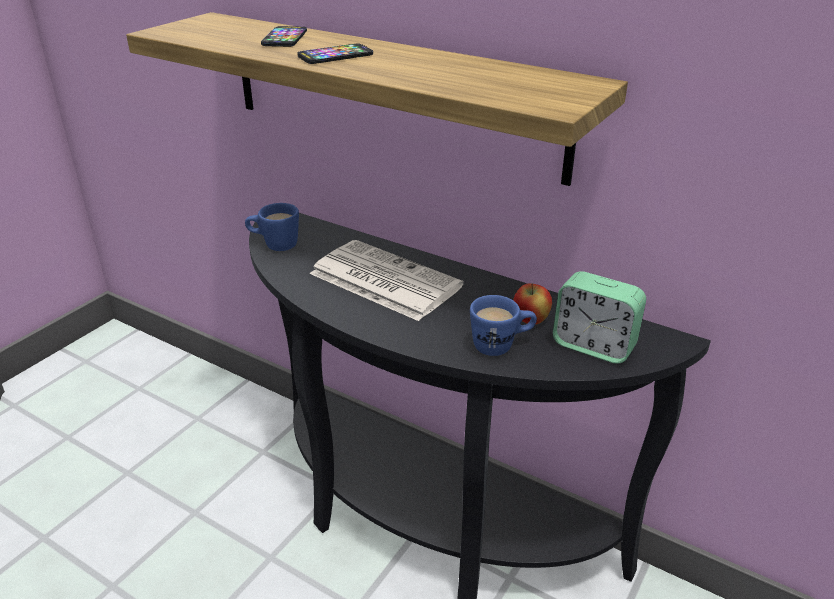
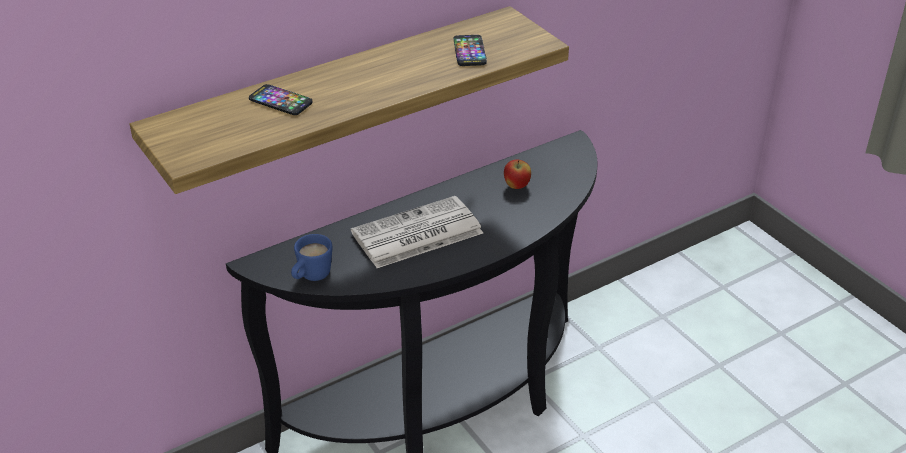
camera: 65 degrees left, 5 degrees up
phone [297,44,373,64] -> phone moved to [454,35,487,66]
blue mug [470,295,537,356] -> none
alarm clock [553,271,646,364] -> none

